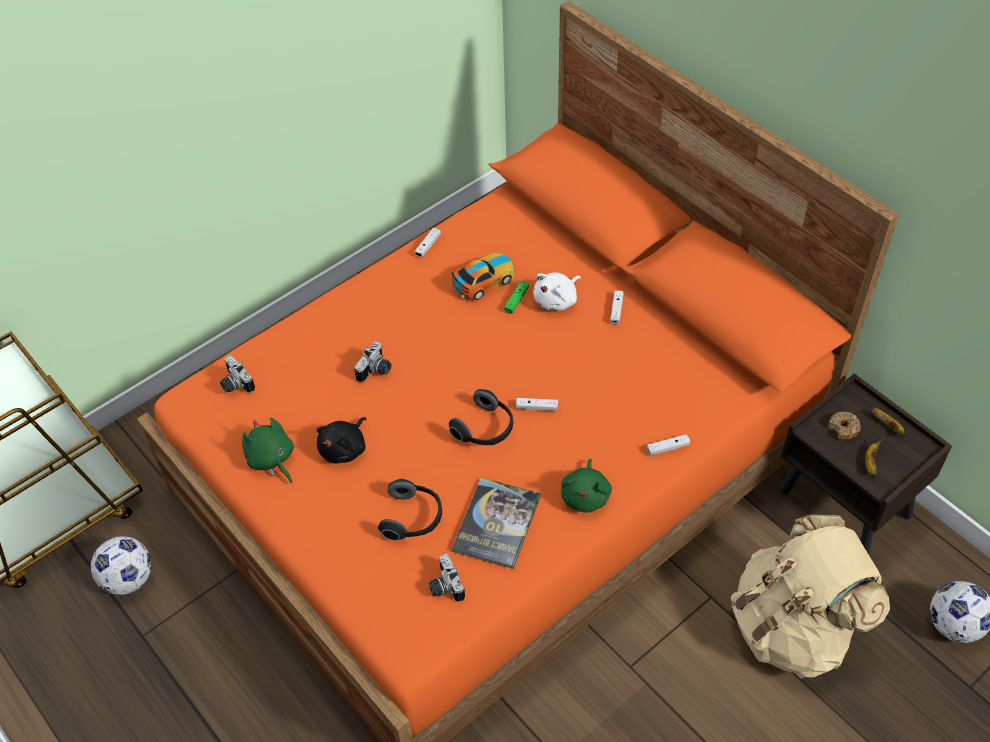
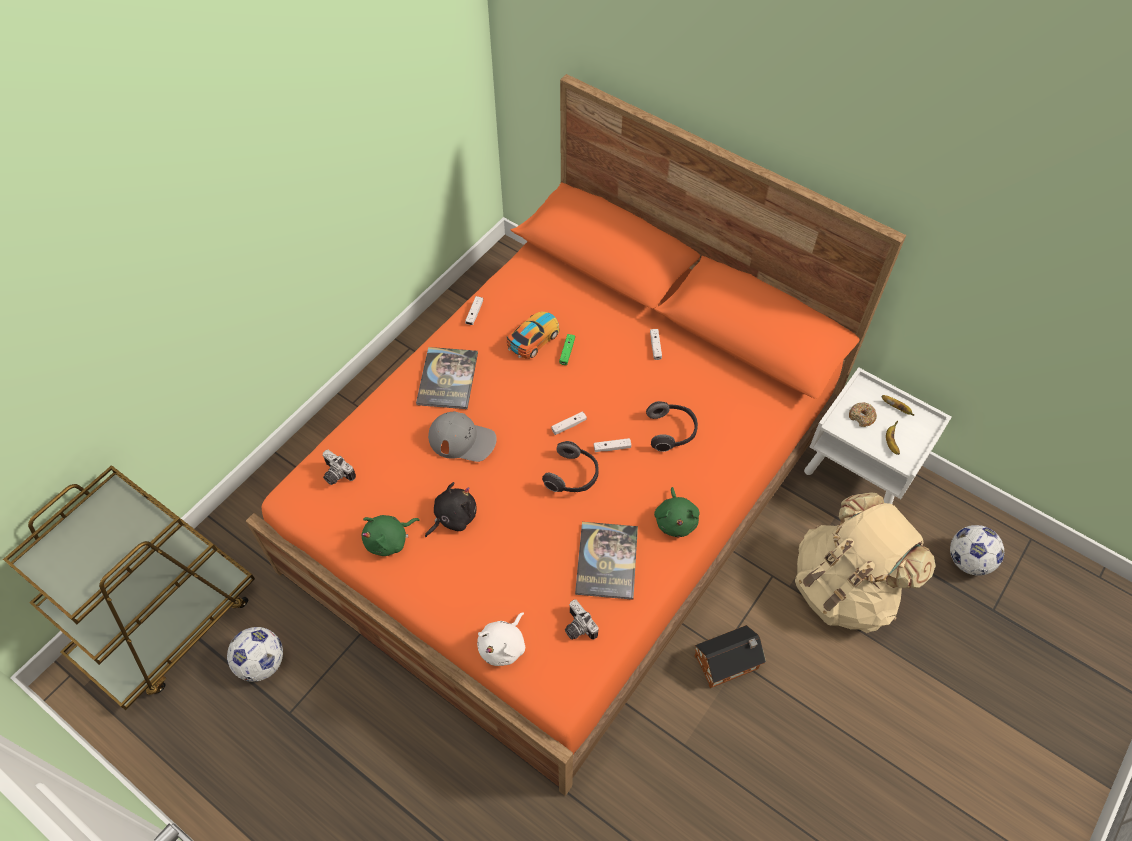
camera: 15 degrees left, 5 degrees up
green plush toy [242,418,294,483] -> green plush toy turned 75 degrees counterclockwise [362,515,420,556]
black plush toy [316,417,366,464] -> black plush toy turned 150 degrees counterclockwise [425,482,476,537]
camera [354,342,391,383] -> grey cap [428,411,497,462]
headphones [378,479,442,541] -> headphones moved to [646,401,698,452]
white plush toy [533,272,581,311] -> white plush toy moved to [477,613,525,666]
white game controller [647,434,690,456] -> white game controller moved to [551,411,587,435]
brown nightstand [780,373,952,554] -> white nightstand [804,367,952,504]
none -> book [416,347,478,409]
none -> toy house [695,625,766,688]

